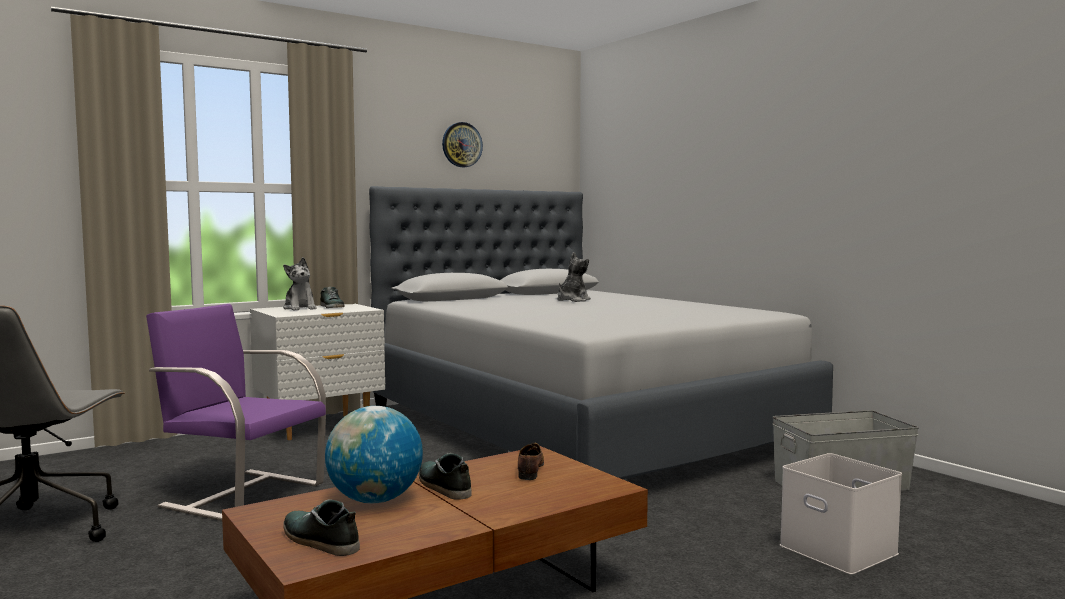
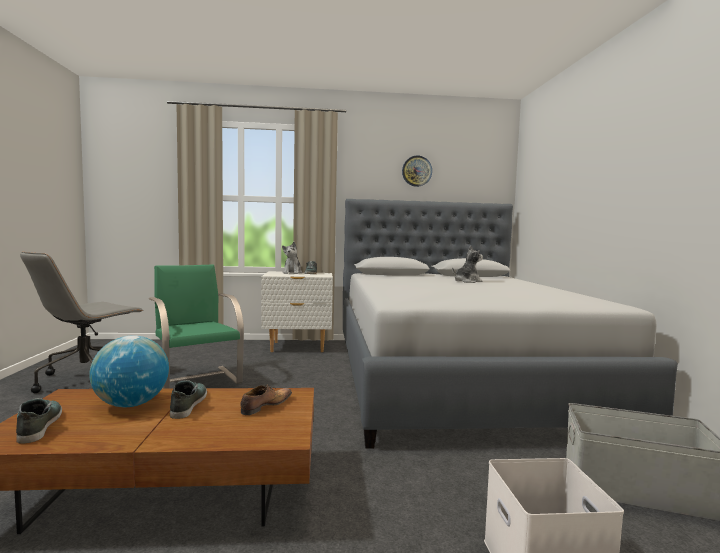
camera: 30 degrees right, 0 degrees up
purple chair [146,304,326,521] -> green chair [149,264,244,389]

